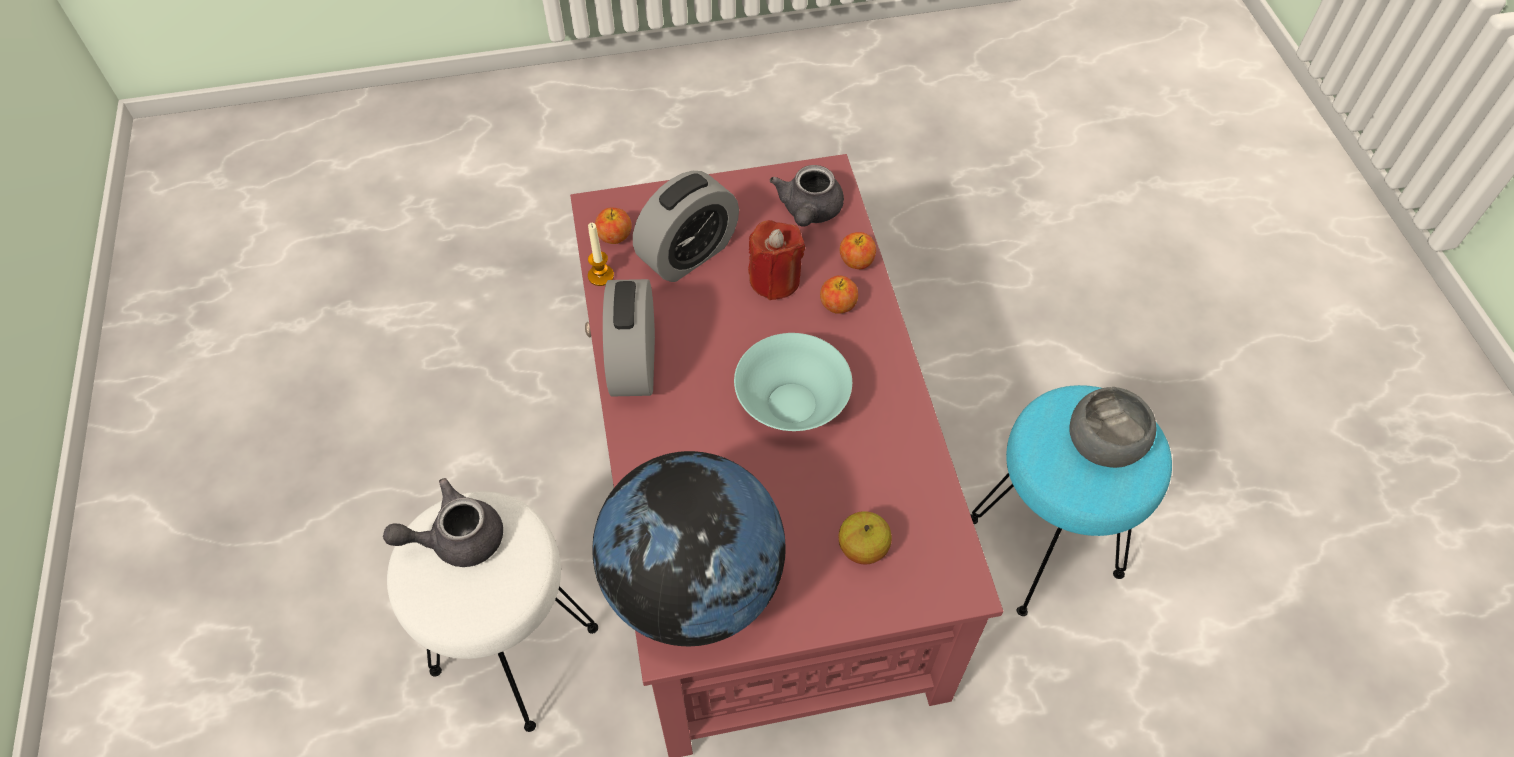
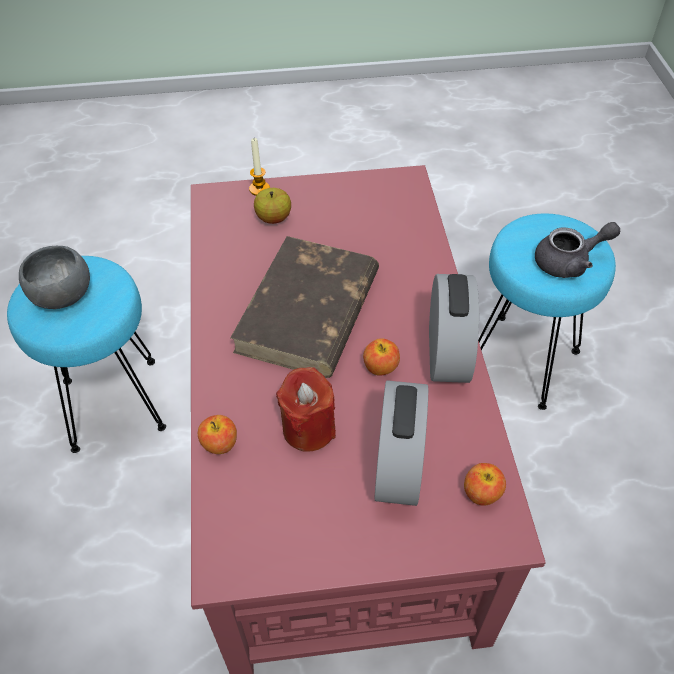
camera: 175 degrees left, 5 degrees down
white stool [387,491,598,732] -> turquoise stool [478,214,616,410]
candle [588,223,614,286] -> candle moved to [249,138,270,196]
globe [592,451,786,646] -> none
alarm clock [633,171,739,282] -> alarm clock turned 135 degrees clockwise [375,380,428,506]
turquoise bowl [734,333,852,431] -> brown book [230,236,379,378]
grey teapot [770,165,844,227] -> none
apple [820,275,858,314] -> apple moved to [363,338,400,376]

